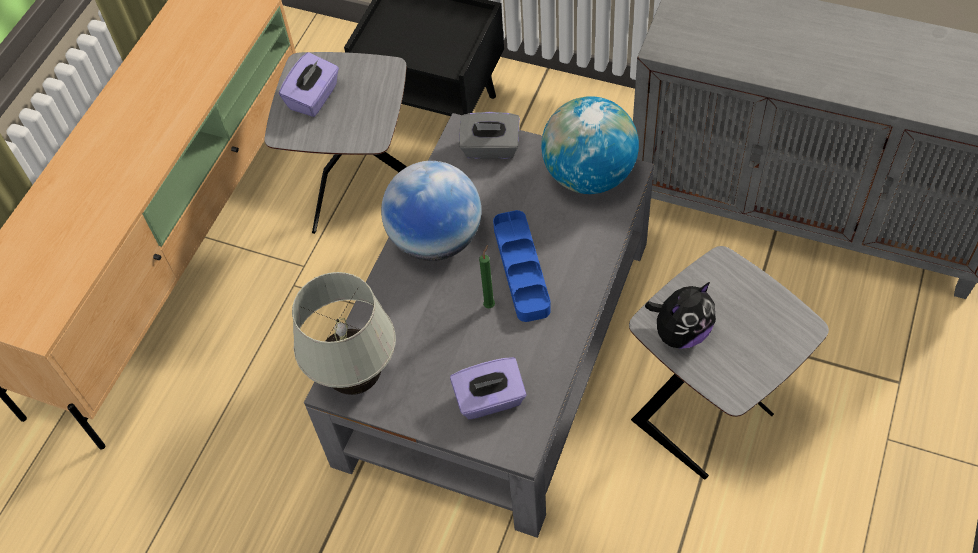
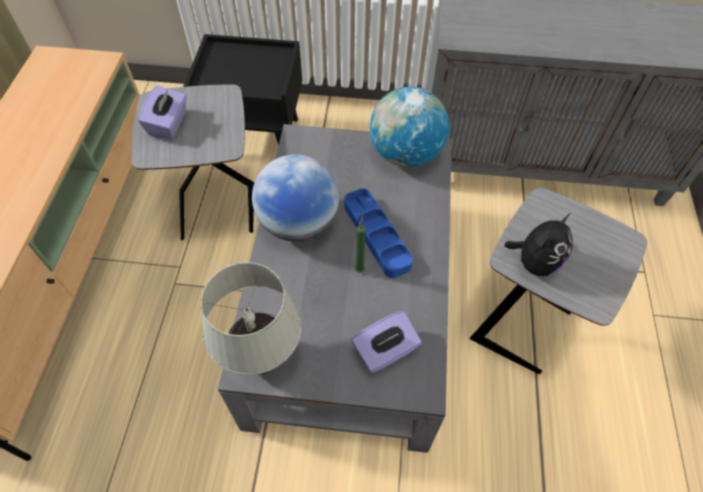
camera: 20 degrees left, 0 degrees up
grey tissue box [459,112,520,159] -> none

